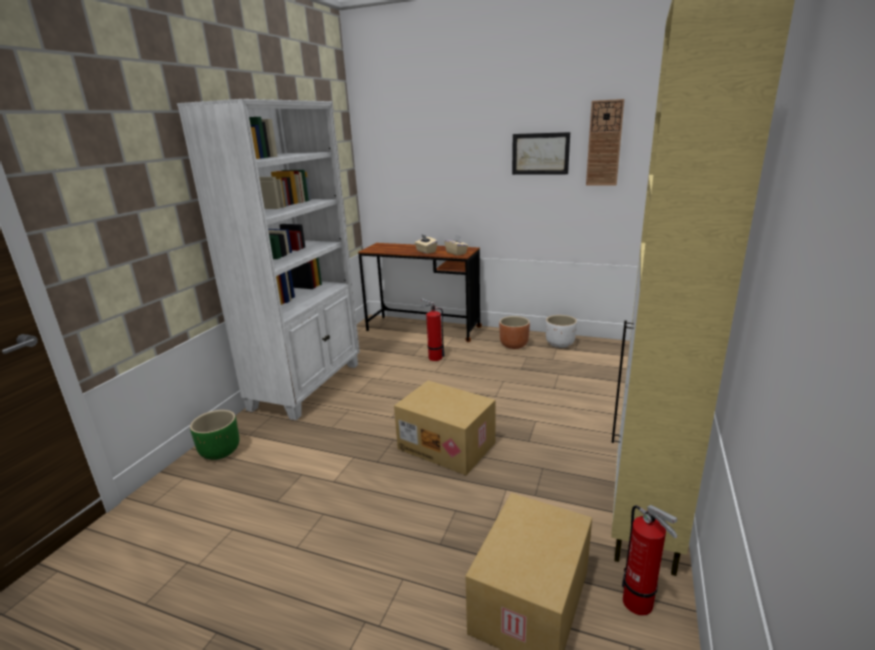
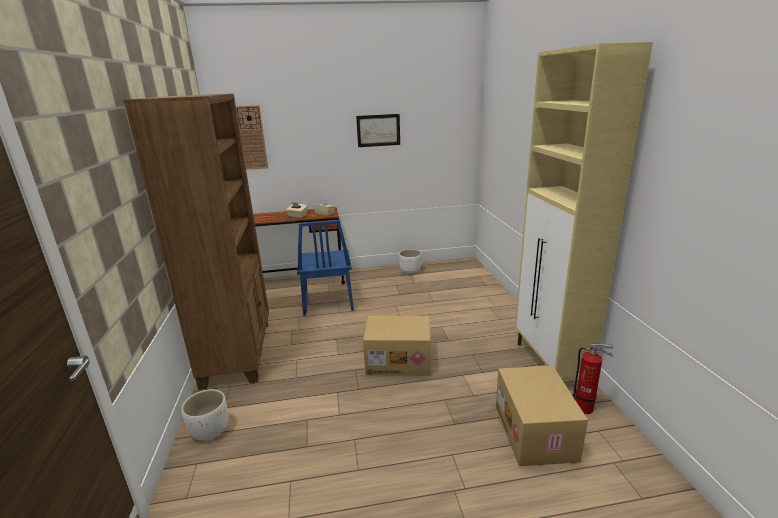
camera: 30 degrees left, 0 degrees up
white bookcase [177,99,360,420] -> brown bookcase [123,93,269,390]
green planter [190,410,239,460] -> white planter [181,389,229,440]
fire extinguisher [420,299,445,361] -> blue chair [297,220,354,316]
brown planter [499,316,530,349] -> none
wall clock [586,99,624,186] -> wall clock moved to [236,105,268,170]

